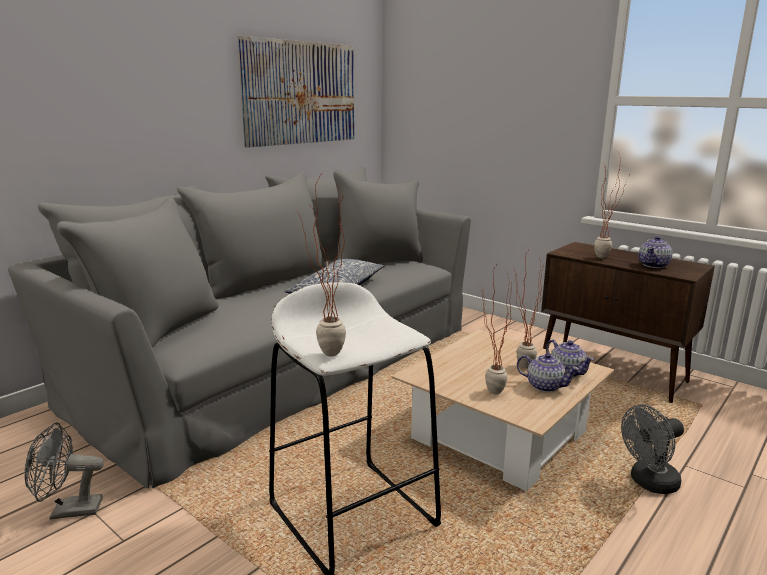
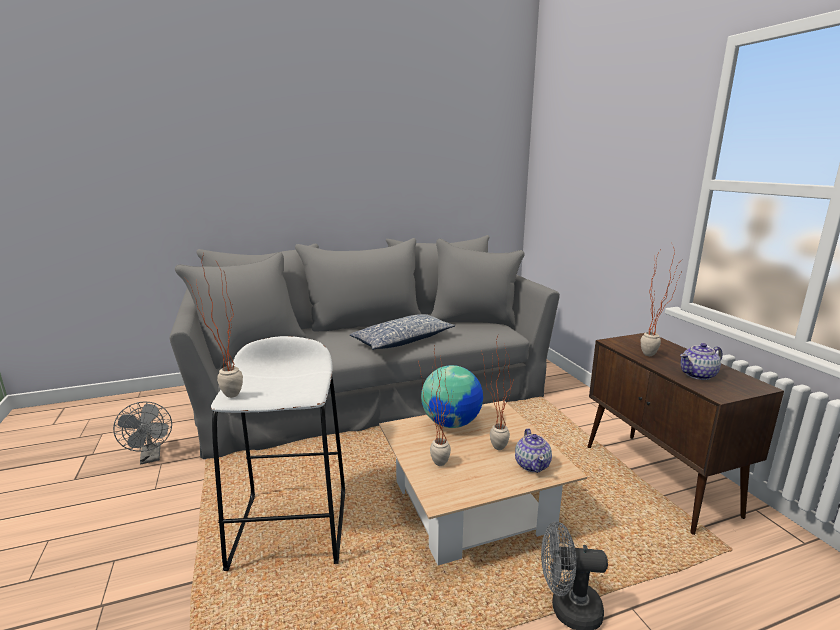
camera: 30 degrees right, 0 degrees up
grey fan [24,422,104,519] -> grey fan turned 135 degrees counterclockwise [113,402,172,464]
picture [237,36,354,148] -> none
teapot [517,353,579,392] -> none
none -> globe [421,365,483,428]

